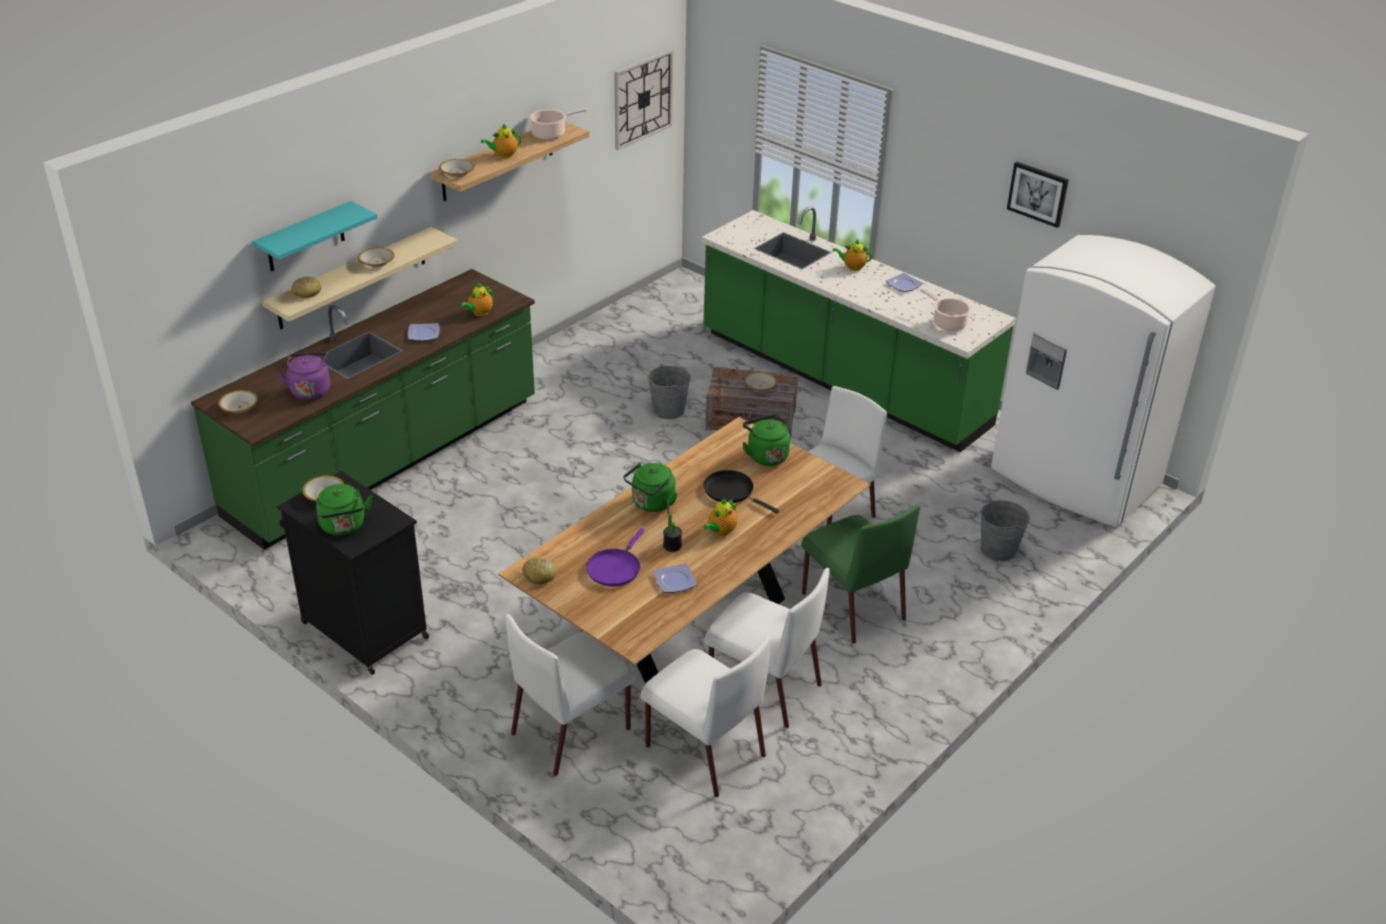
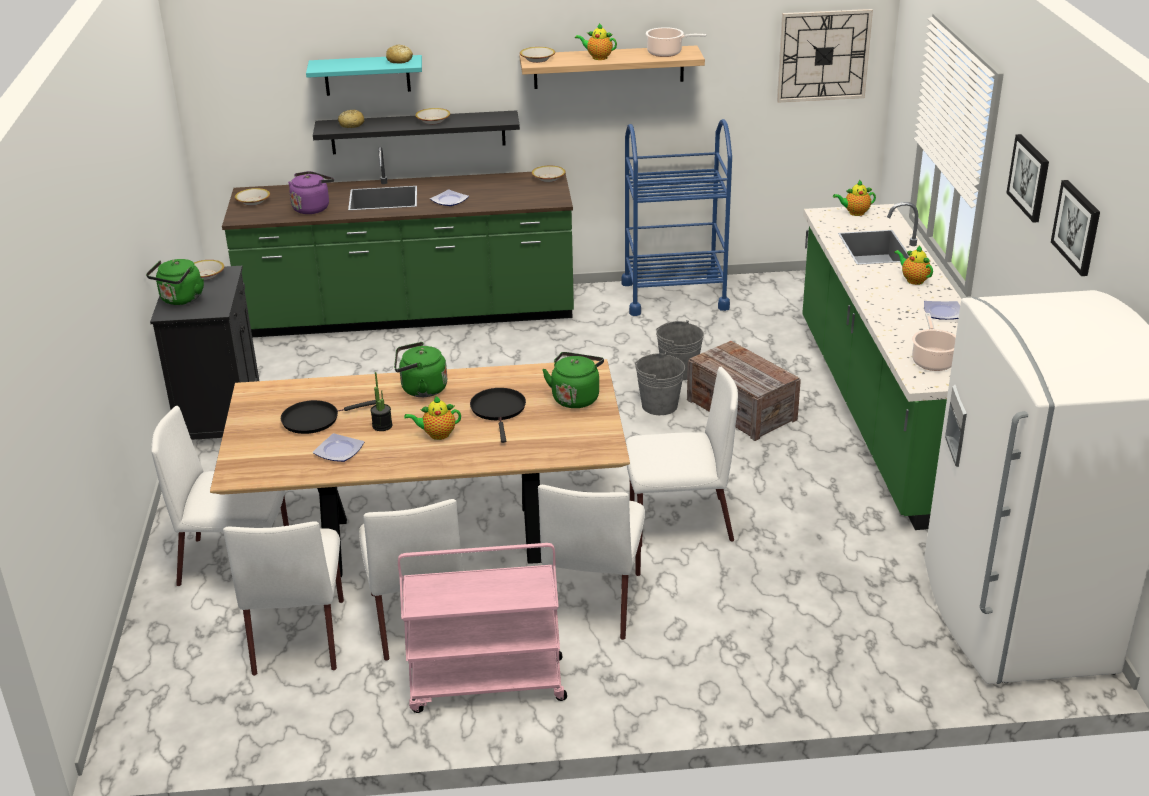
camera: 45 degrees right, 5 degrees down
beige shelf [262,227,458,329] -> black shelf [313,110,520,154]
teapot [460,283,493,316] -> teapot moved to [833,180,876,216]
bread [522,557,556,584] -> bread moved to [386,44,413,63]
purple frying pan [586,528,645,586] -> black frying pan [281,400,376,434]
bowl [744,372,777,392] -> bowl moved to [532,165,566,182]
green chair [801,504,920,644] -> white chair [538,485,646,640]
grey bucket [981,499,1030,561] -> grey bucket moved to [635,352,685,415]
none -> pink cart [398,543,567,713]
none -> blue cart [621,119,732,316]
none -> picture [1006,134,1049,223]

